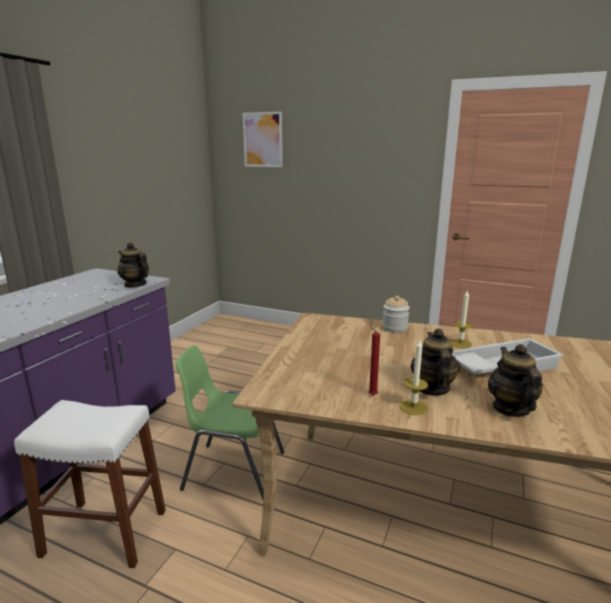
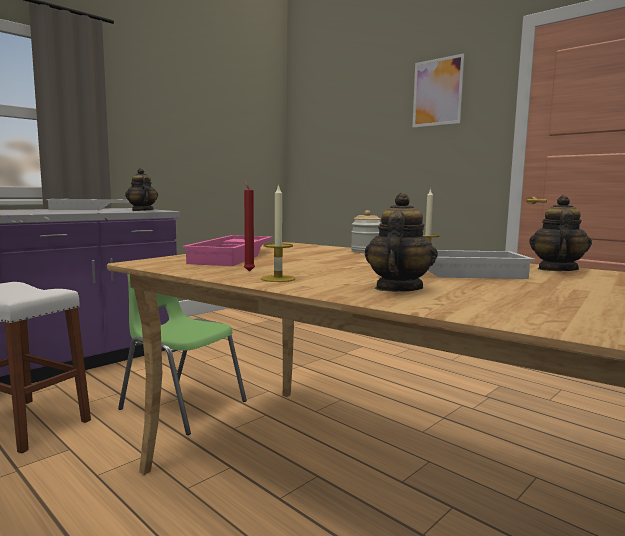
camera: 20 degrees right, 10 degrees down
picture [243,111,283,167] -> picture moved to [412,53,465,128]
teapot [410,328,460,396] -> teapot moved to [529,195,592,271]
none -> white tray [46,199,129,210]
none -> pink tray [182,235,273,266]

